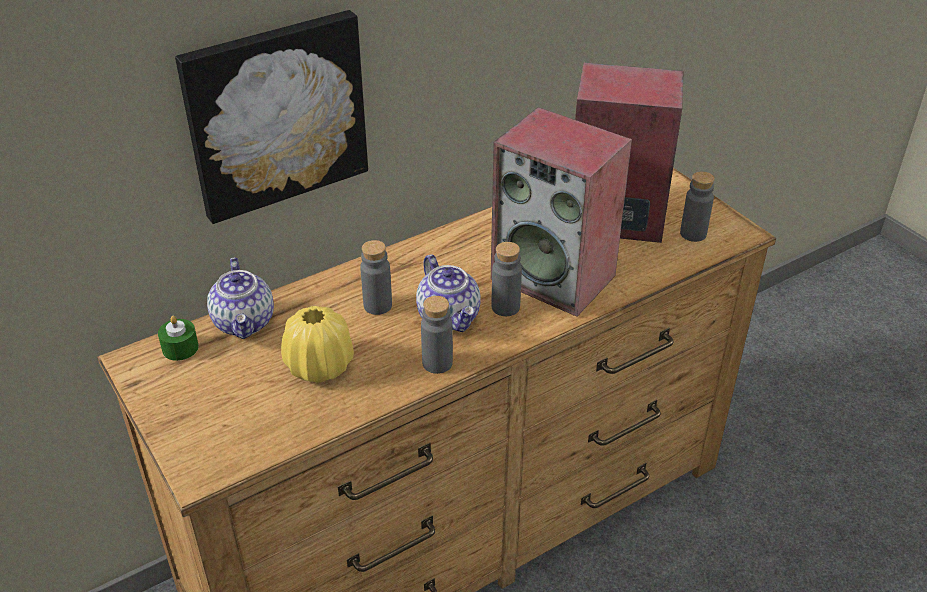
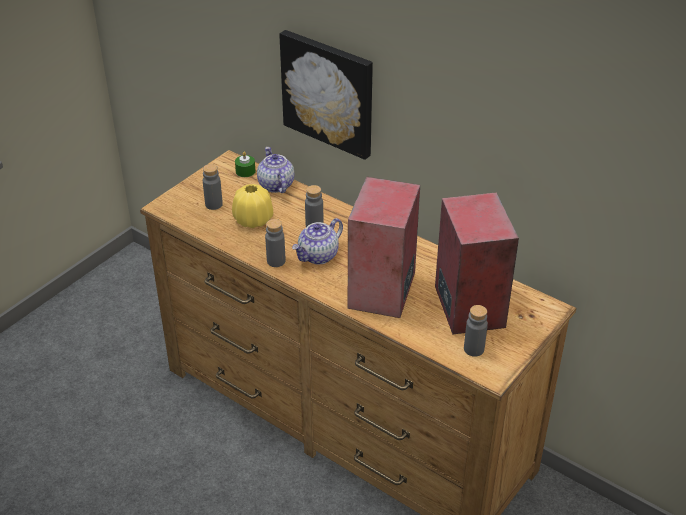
camera: 70 degrees right, 0 degrees up
teapot [207,257,274,339] -> teapot turned 105 degrees clockwise [257,147,294,193]
grey bottle [491,242,522,316] -> grey bottle moved to [203,164,223,210]

